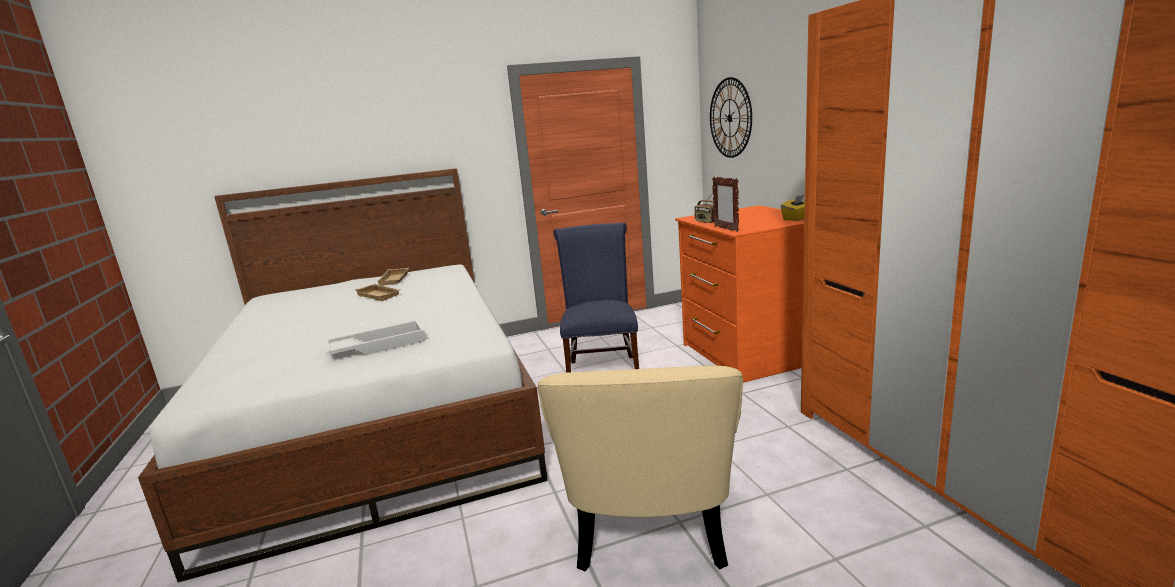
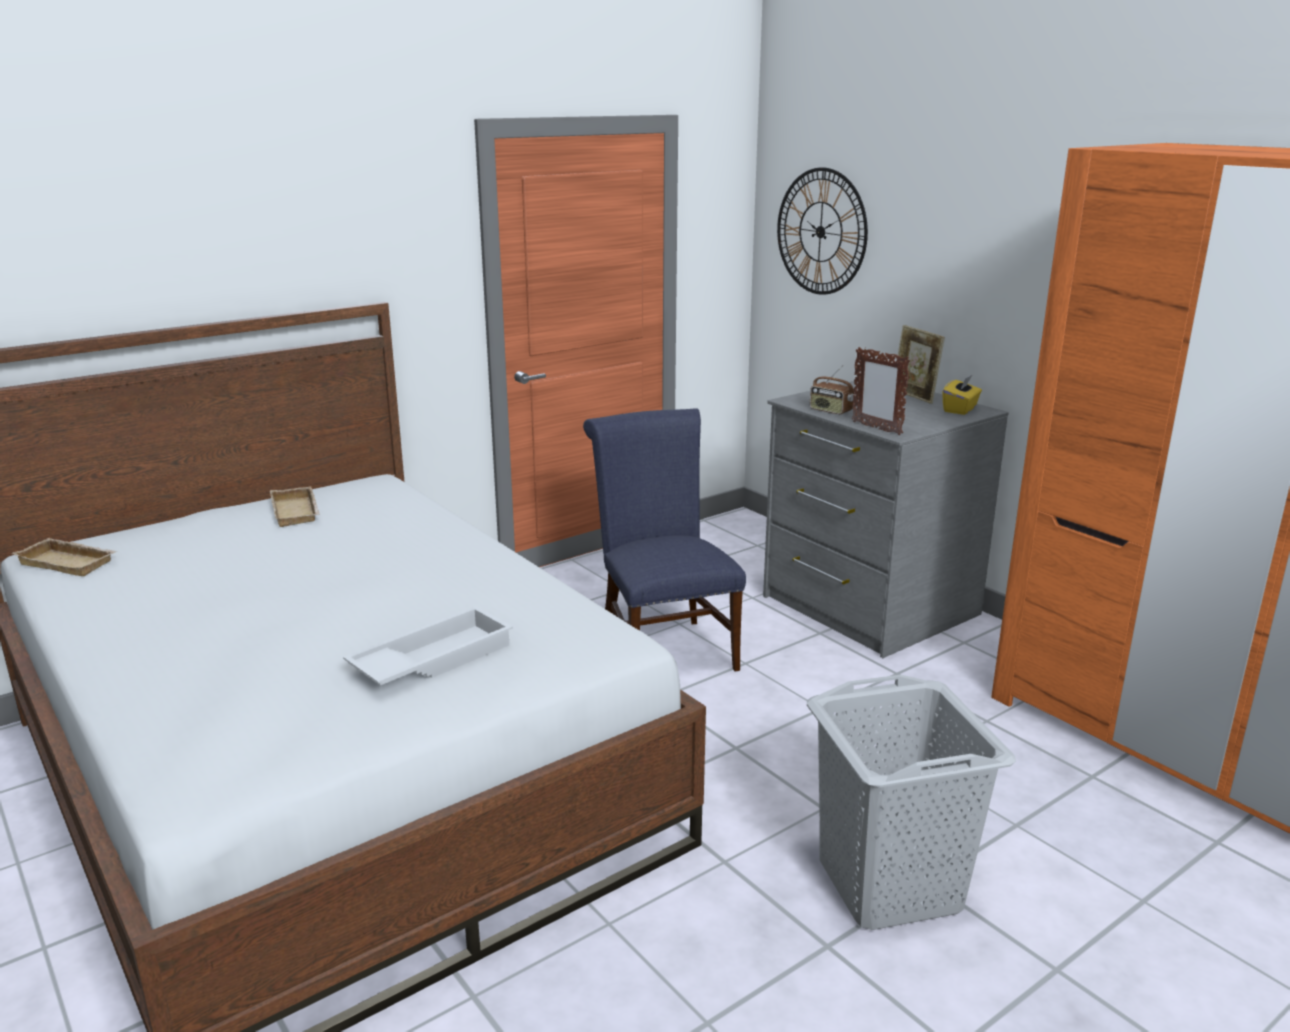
camera: 20 degrees left, 5 degrees up
beige tray [354,284,401,301] -> beige tray moved to [12,538,118,576]
beige armchair [537,365,743,572] -> grey laundry basket [807,675,1016,930]
orange dresser [675,205,804,383] -> grey dresser [763,381,1009,658]
none -> picture frame [898,325,945,404]

